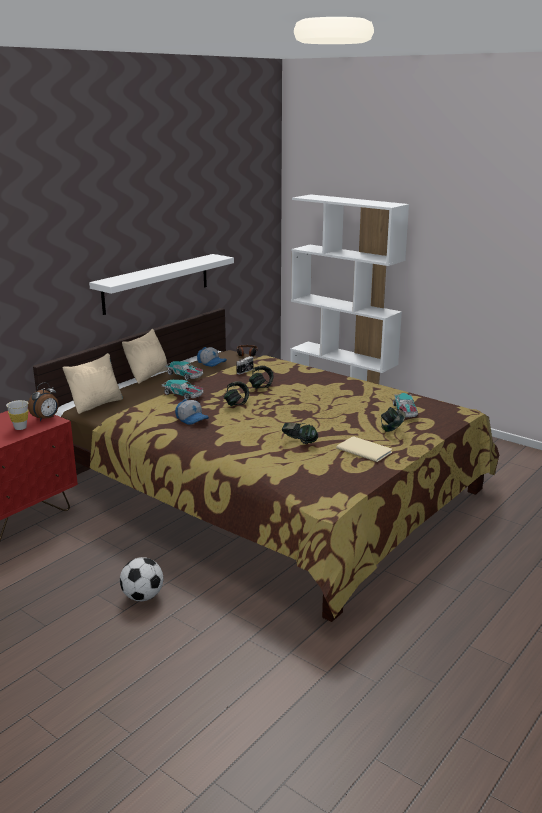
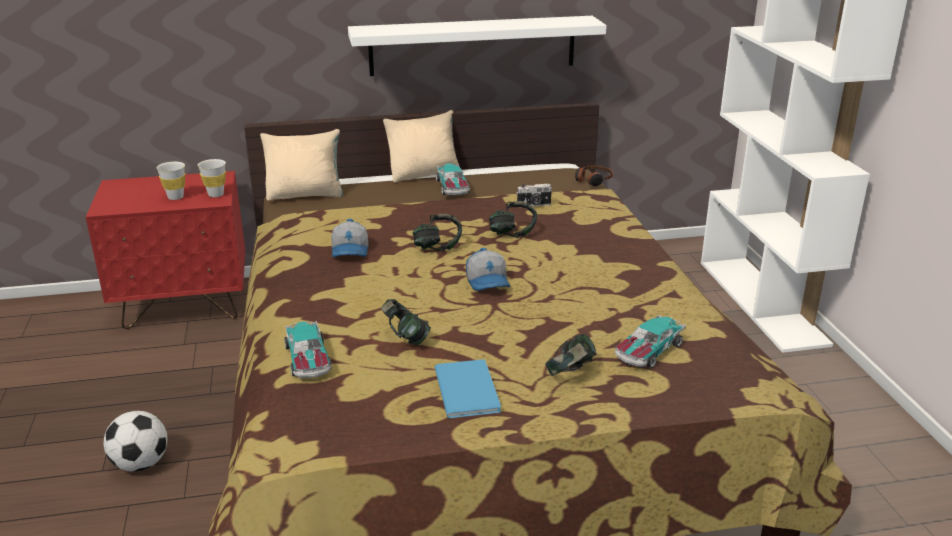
camera: 40 degrees right, 5 degrees up
alarm clock [28,382,58,421] -> white cup [198,159,226,197]
toy car [162,380,203,400] -> toy car moved to [284,321,332,379]
cap [197,347,227,367] -> cap moved to [466,248,510,291]
beige book [336,436,392,462] -> blue book [435,359,501,419]

